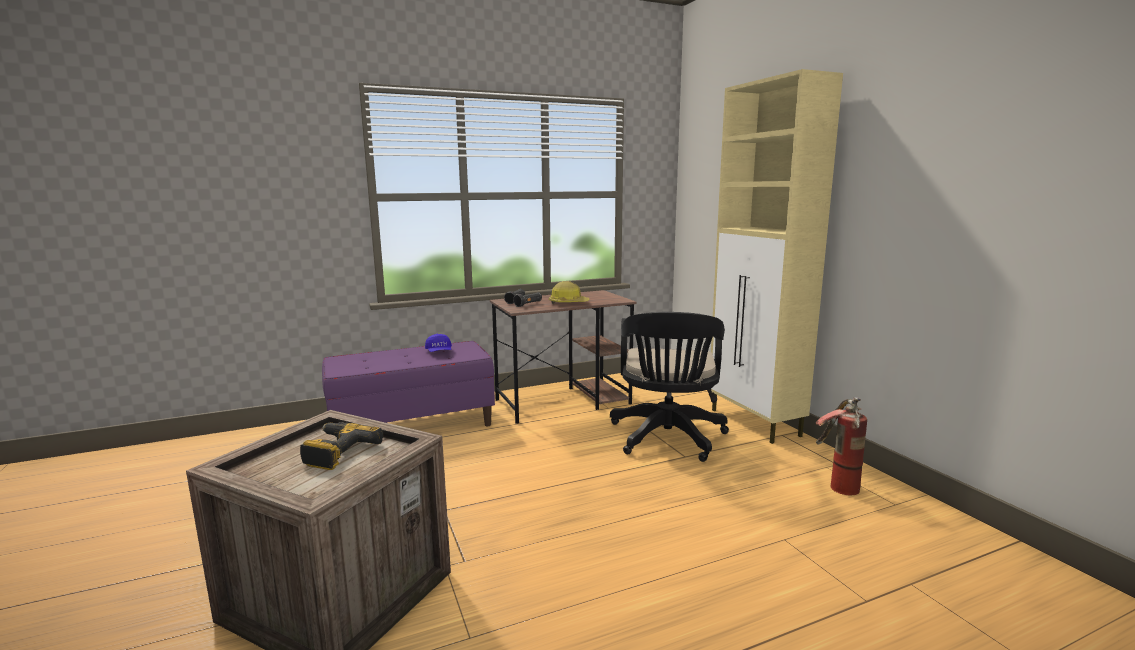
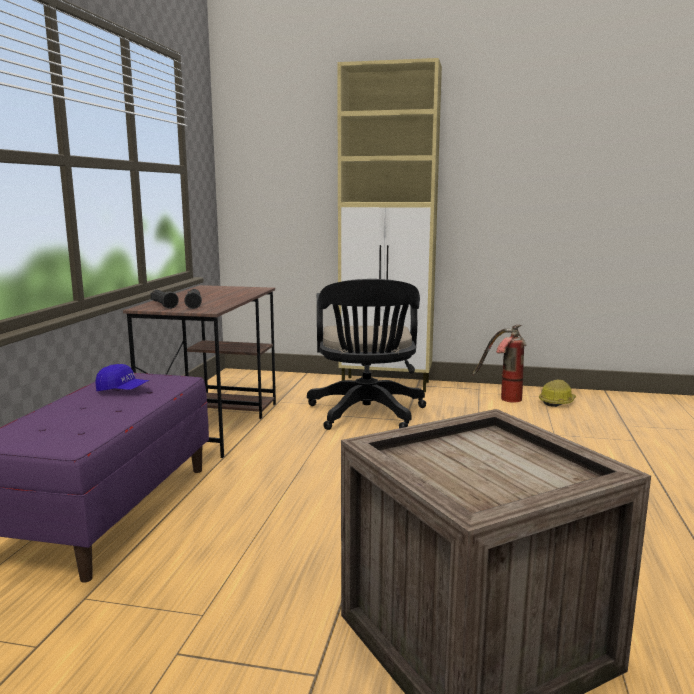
camera: 55 degrees left, 0 degrees up
power drill [300,422,383,470] -> none
hard hat [549,281,589,304] -> hard hat moved to [539,379,576,407]
black office chair [610,312,729,462] -> black office chair turned 45 degrees clockwise [307,279,426,430]

